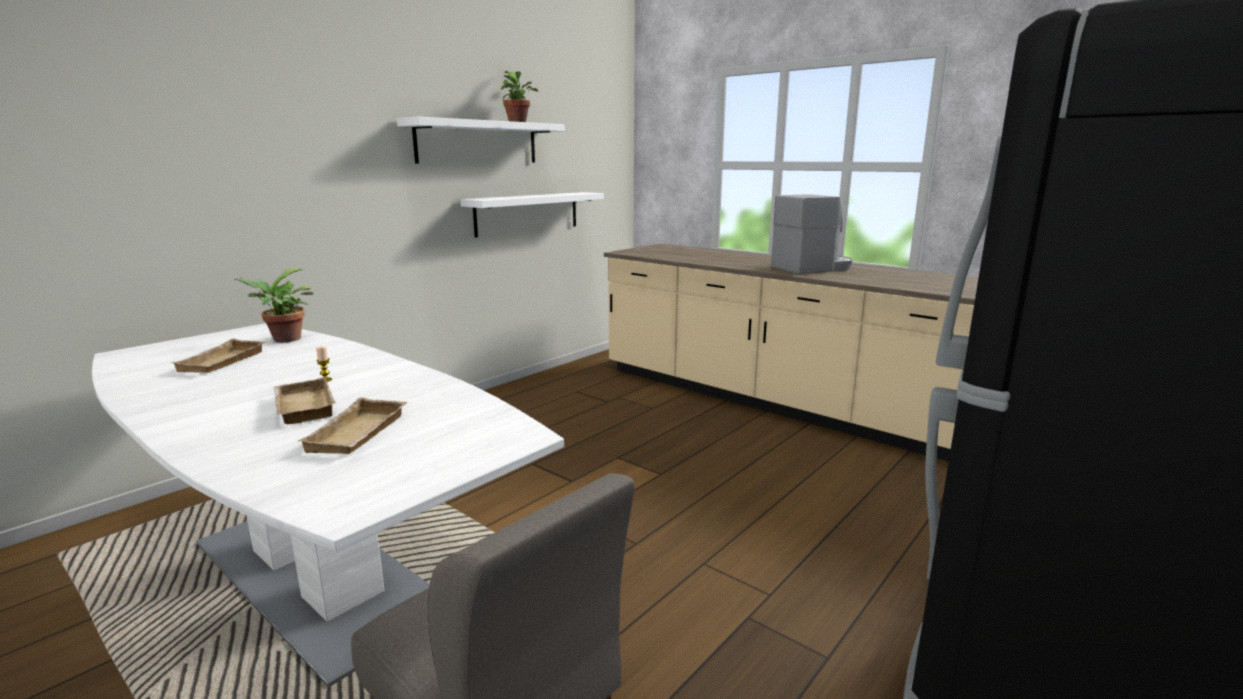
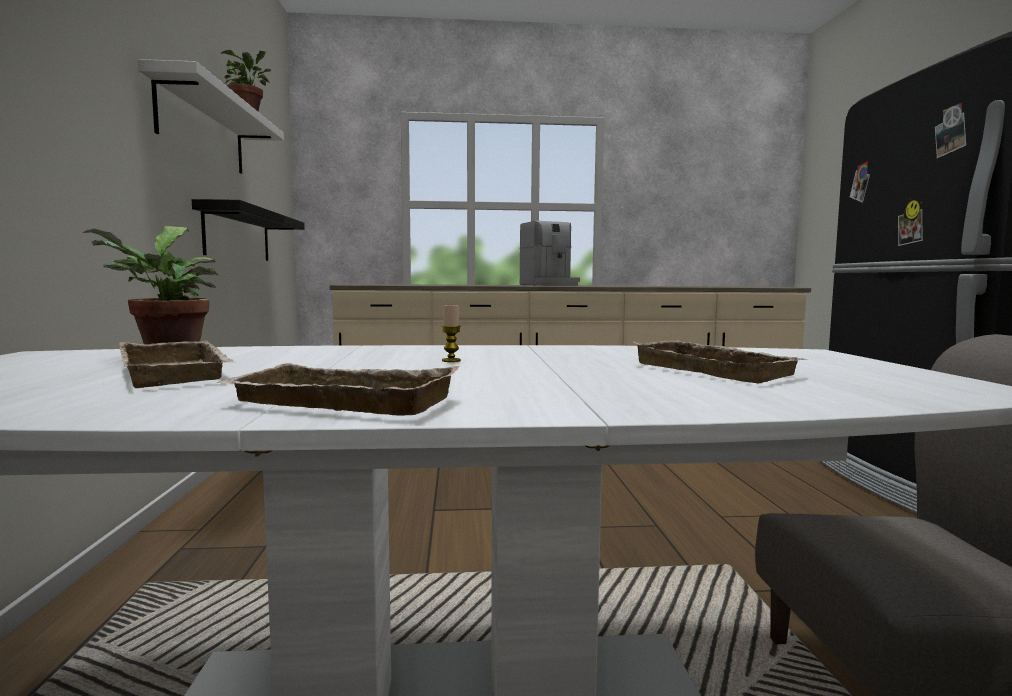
camera: 45 degrees left, 10 degrees down
beige tray [274,377,336,424] -> beige tray moved to [216,363,460,416]
white shelf [460,192,604,238] -> black shelf [192,199,305,261]
coffee machine [771,194,853,274] -> coffee machine turned 135 degrees clockwise [519,221,580,286]

